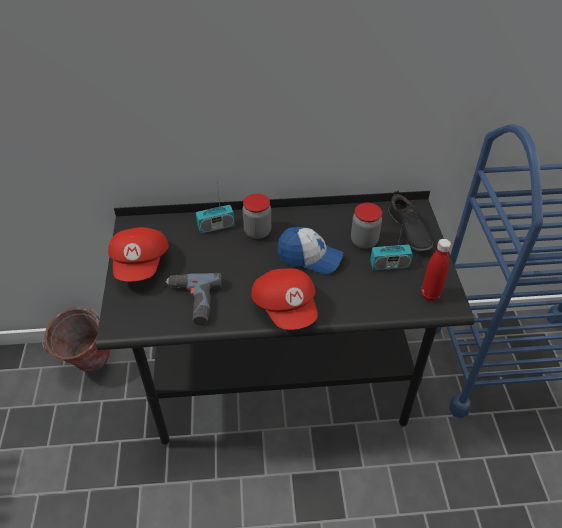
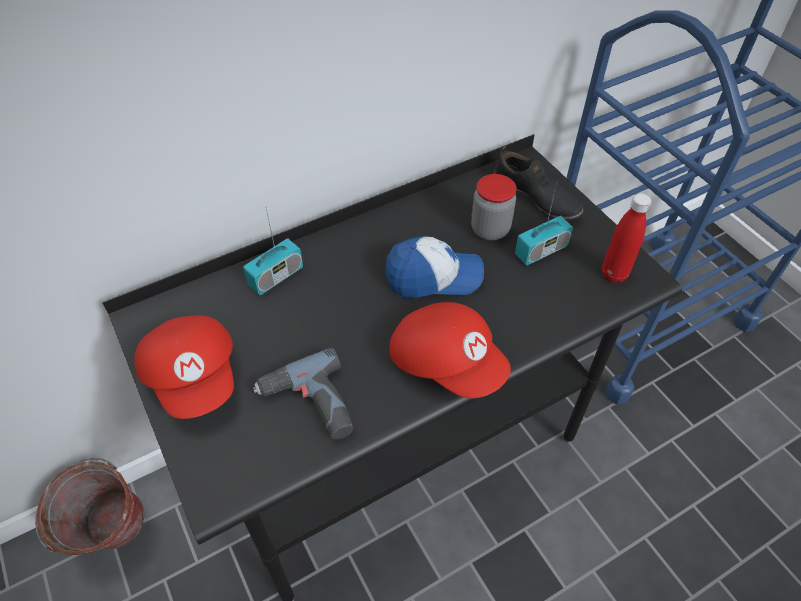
camera: 25 degrees left, 5 degrees up
jar [243,194,271,239] -> none

